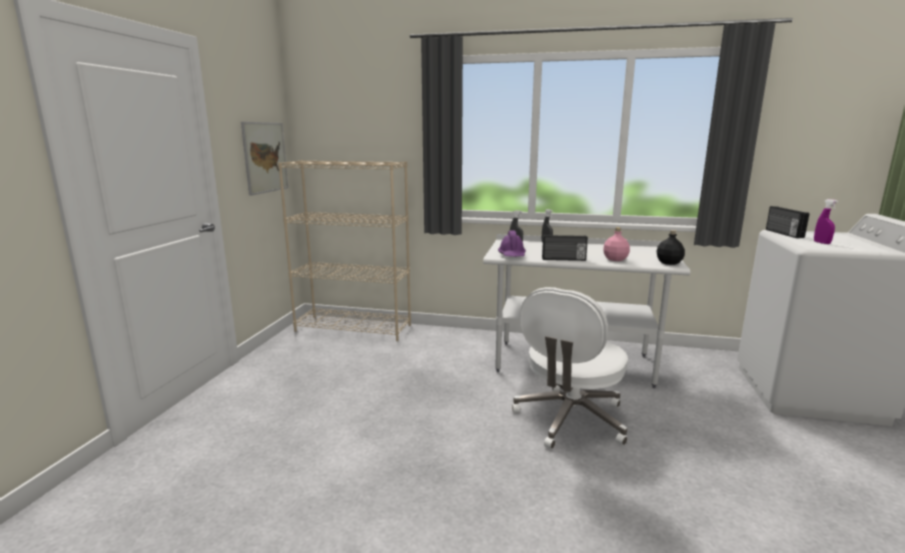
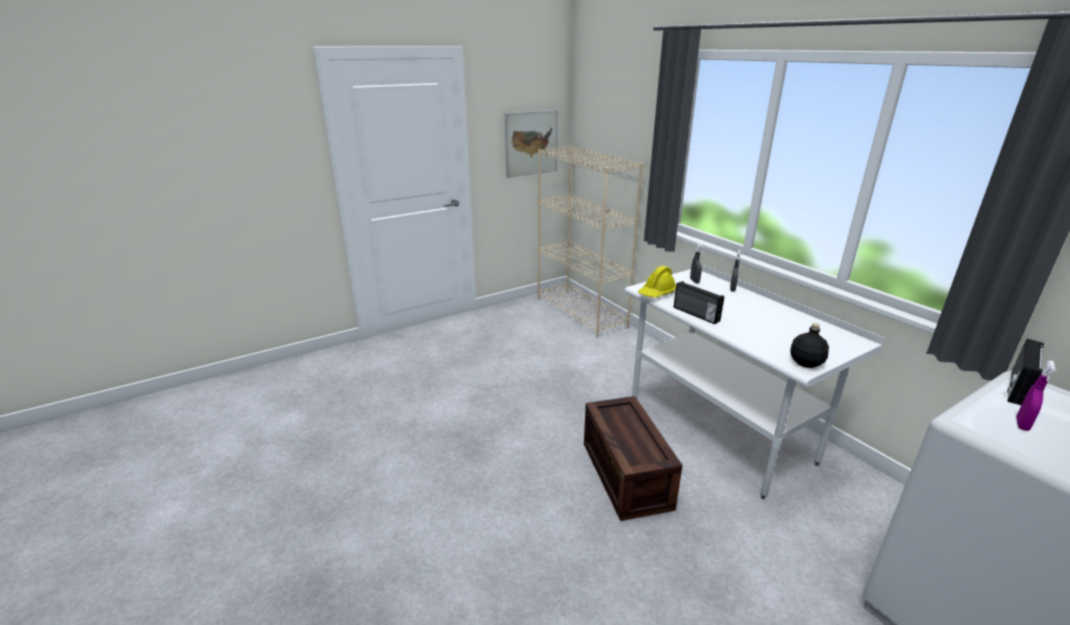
camera: 45 degrees right, 10 degrees up
purple hard hat [498,231,526,257] -> yellow hard hat [638,266,676,298]
white office chair [512,287,628,449] -> crate [584,396,683,521]
pink bottle [603,227,630,261] -> none

